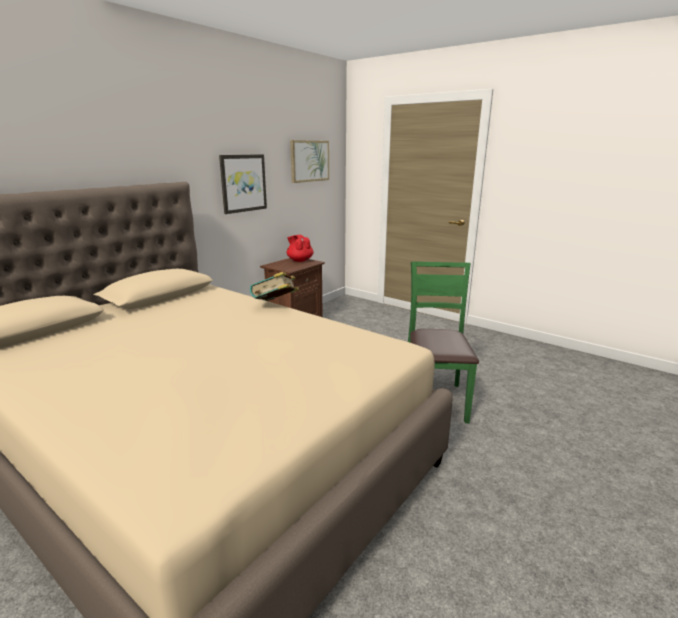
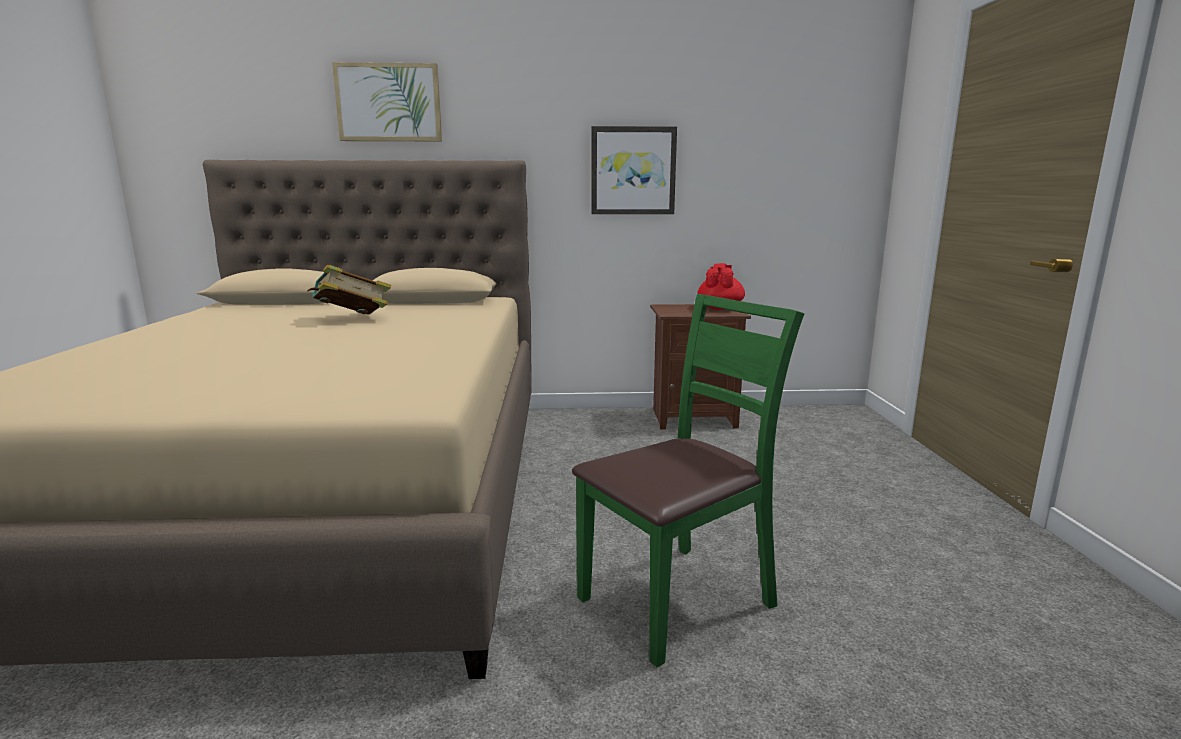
camera: 50 degrees right, 5 degrees down
book [250,272,299,301] -> book moved to [307,264,391,315]
picture [290,140,329,183] -> picture moved to [332,62,442,141]

